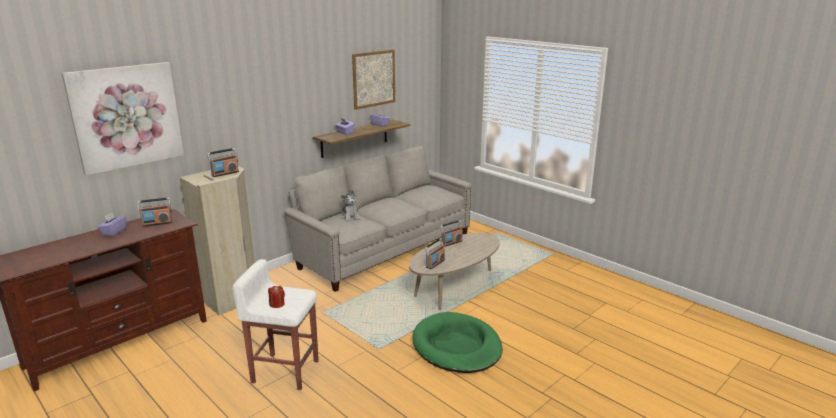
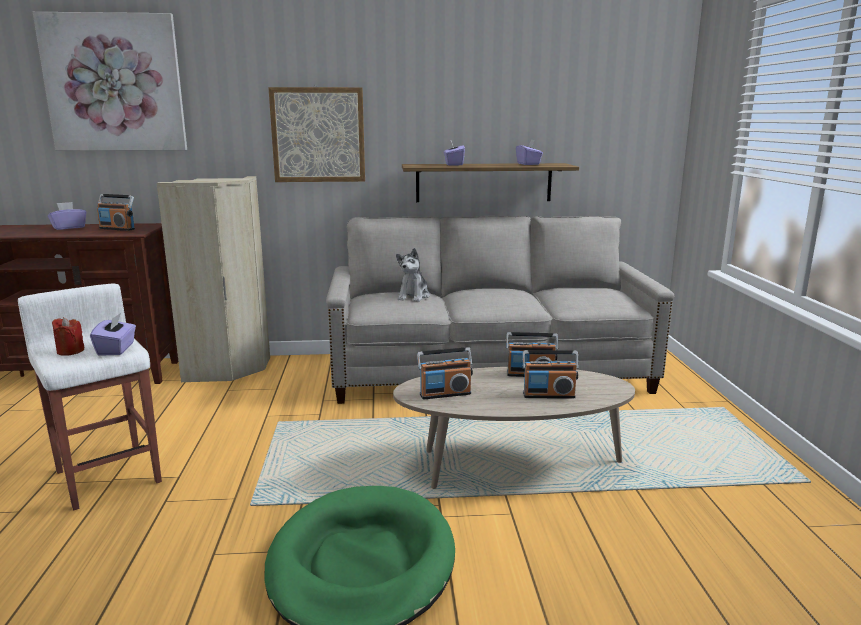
camera: 40 degrees right, 5 degrees down
radio [207,148,239,177] -> radio moved to [522,350,579,399]
picture [352,49,395,110] -> picture moved to [268,85,365,182]
none -> purple tissue box [90,313,136,356]

